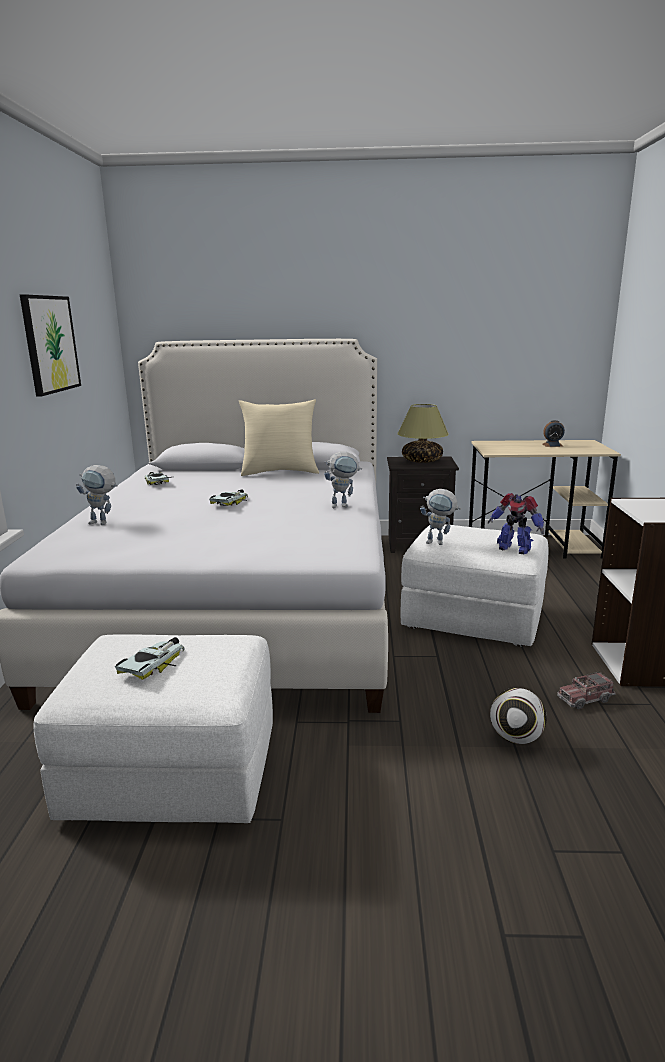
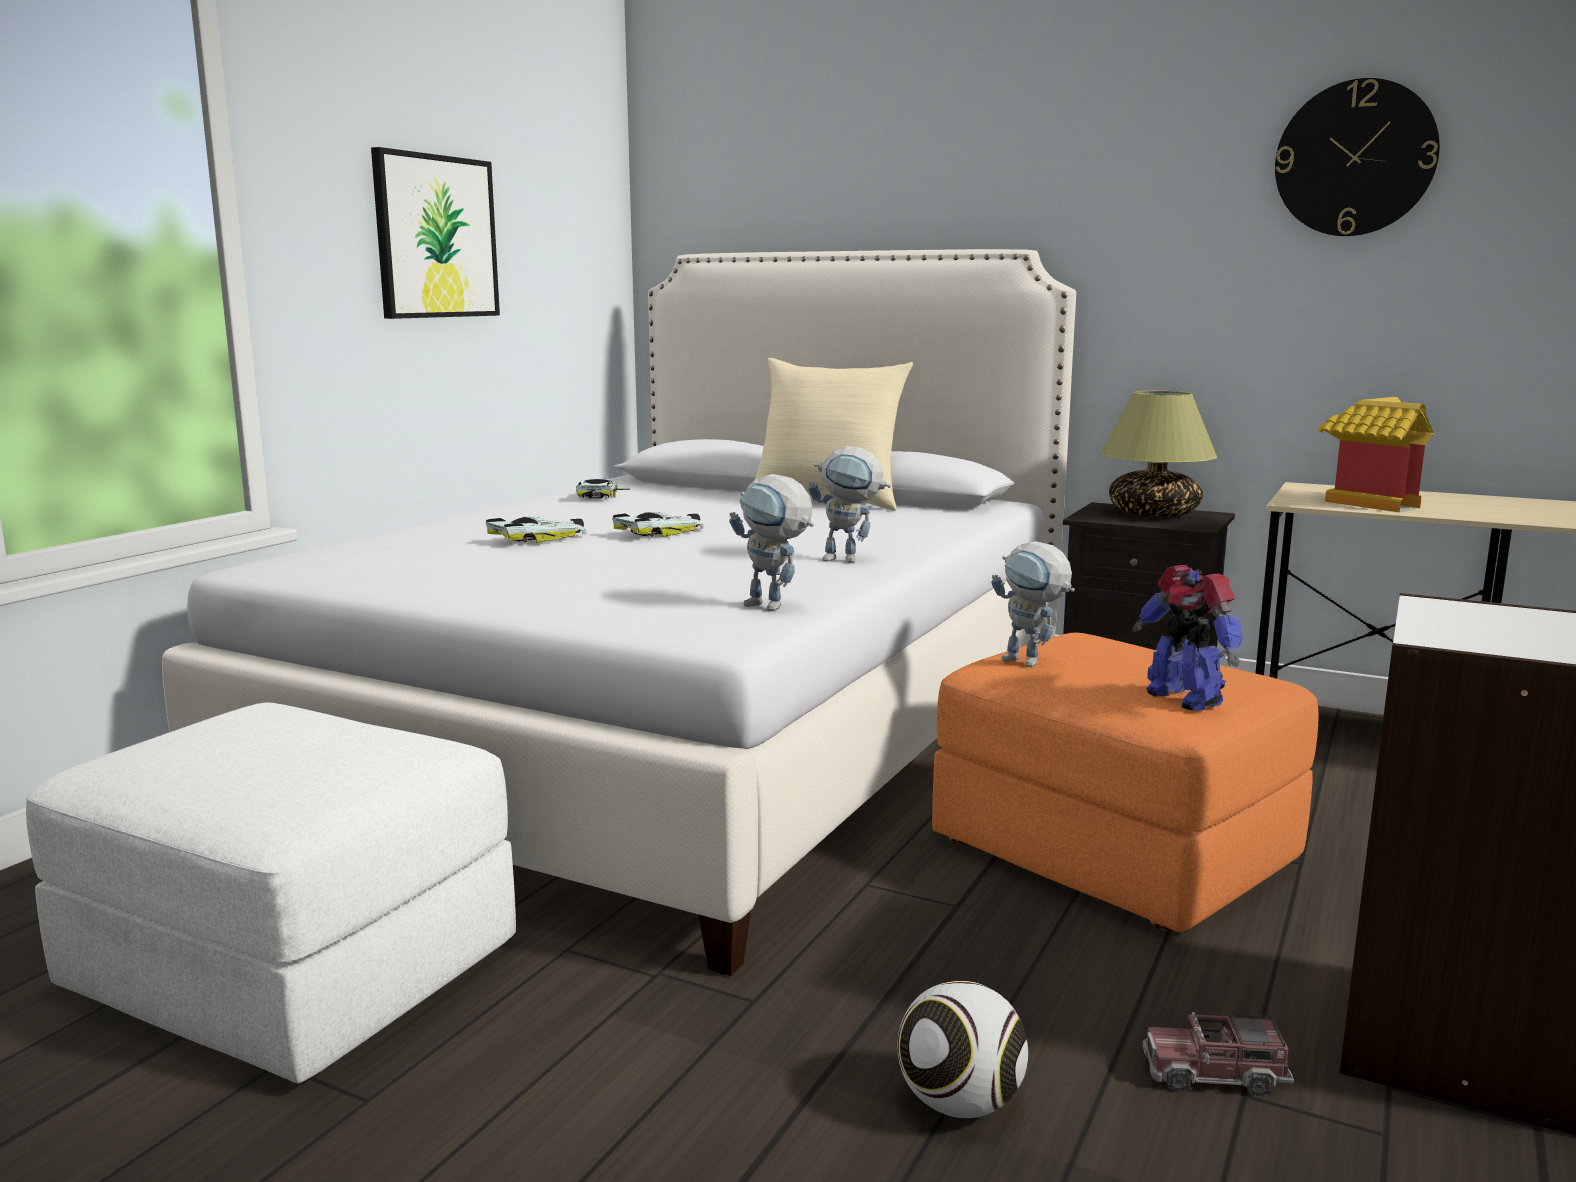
camera: 25 degrees right, 5 degrees down
toy robot [76,465,118,525] -> toy robot moved to [729,474,814,611]
toy car [115,637,185,680] -> toy car moved to [485,516,587,543]
white ottoman [401,524,548,647] -> orange ottoman [932,633,1318,932]
alarm clock [542,420,565,447] -> none
none -> wall clock [1275,78,1440,236]
none -> toy house [1318,397,1434,513]

